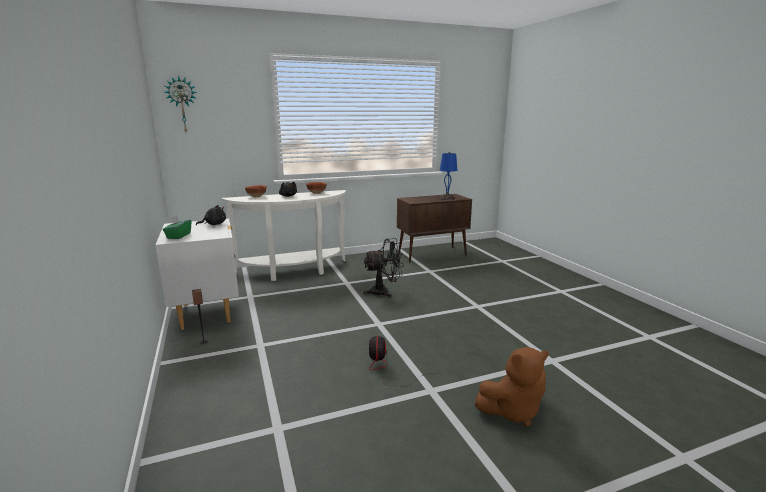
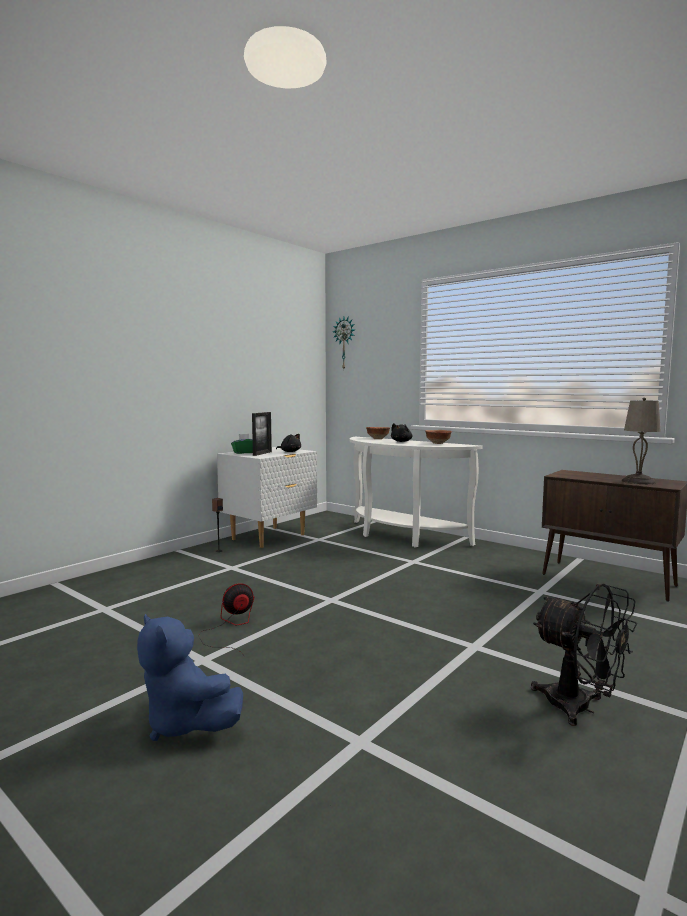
camera: 60 degrees right, 10 degrees down
black fan [363,238,404,298] -> black fan moved to [531,584,637,726]
blue table lamp [439,152,457,200] -> beige table lamp [621,398,661,484]
brown plush toy [475,347,549,427] -> blue plush toy [137,614,243,741]
none -> picture frame [252,412,272,456]

